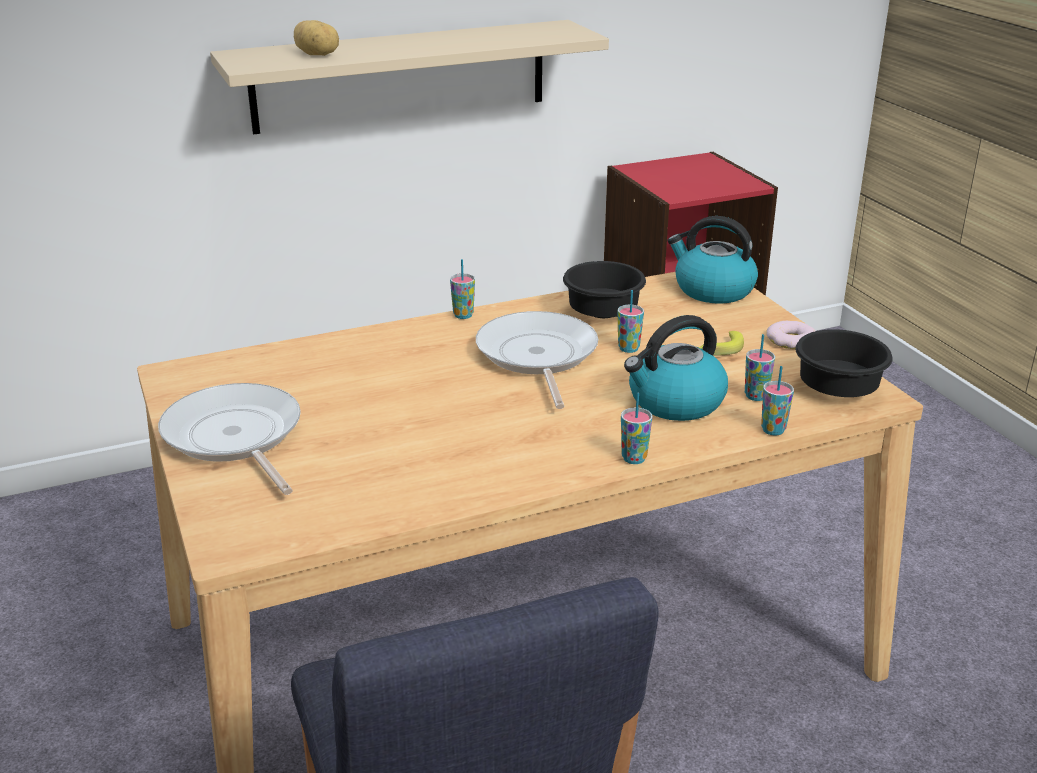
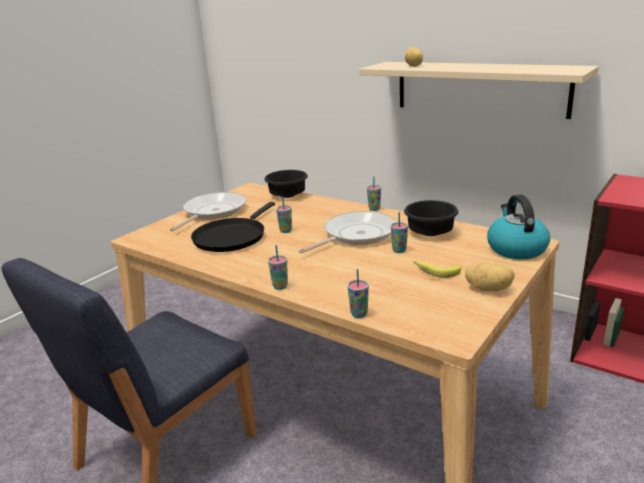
camera: 60 degrees right, 5 degrees down
kettle [624,315,728,421] -> none
cup [745,334,775,401] -> cup moved to [276,196,292,233]
donut [766,321,816,349] -> potato [465,263,515,292]
black bowl [795,329,893,397] -> black bowl moved to [264,170,308,198]
none -> black frying pan [191,202,275,252]

